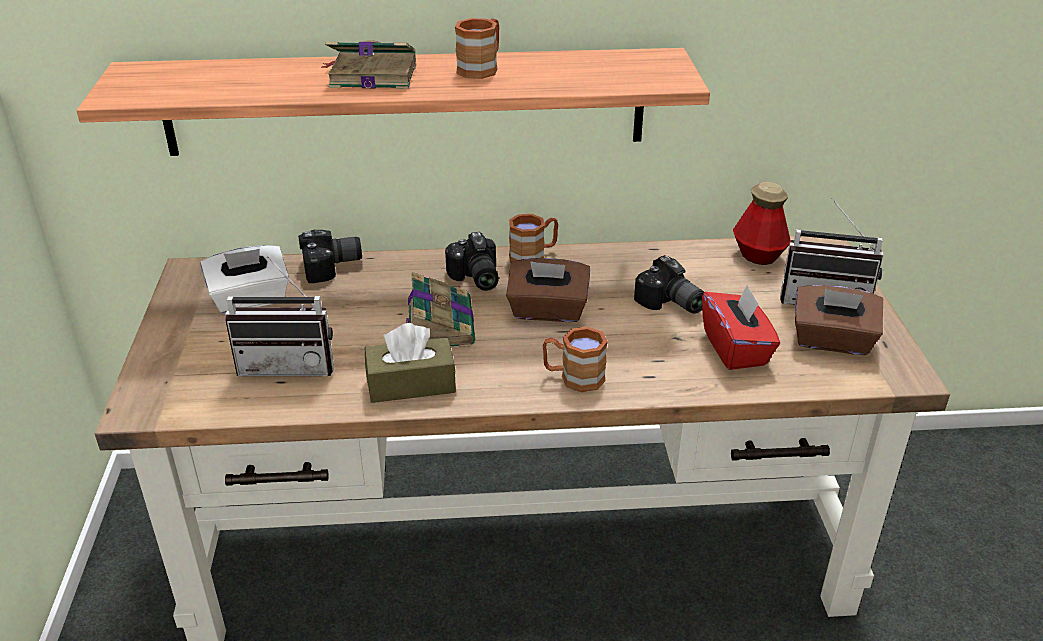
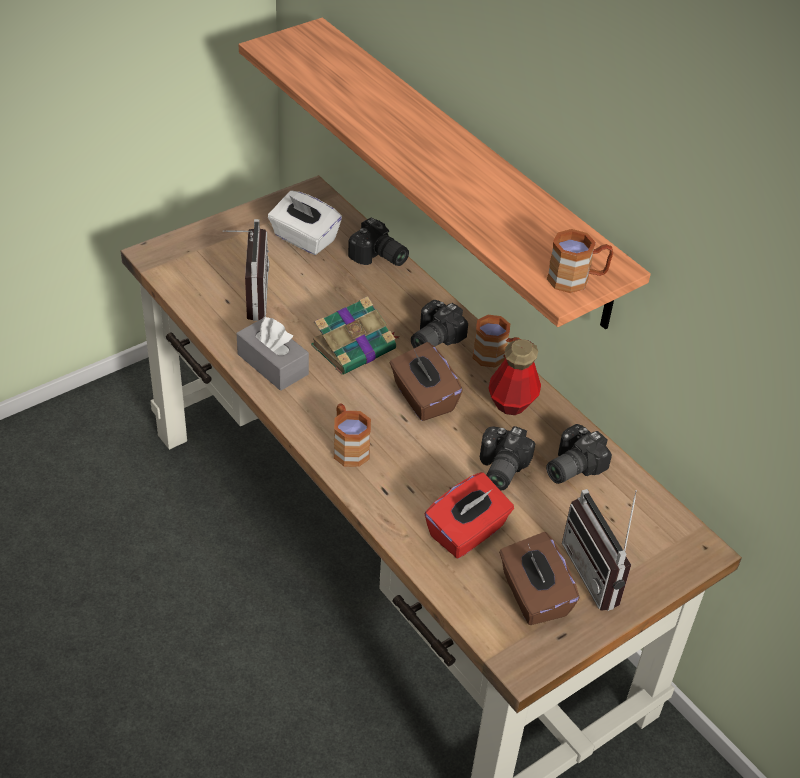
camera: 55 degrees right, 10 degrees up
radio [225,256,334,376] -> radio turned 150 degrees counterclockwise [223,219,269,321]
book [321,40,416,89] -> none
brown tissue box [365,323,456,403] -> grey tissue box [237,317,309,391]
brown mug [455,18,499,79] -> brown mug moved to [547,229,613,293]
bottle [733,182,791,265] -> bottle moved to [488,339,541,415]
none -> camera [546,424,612,484]

